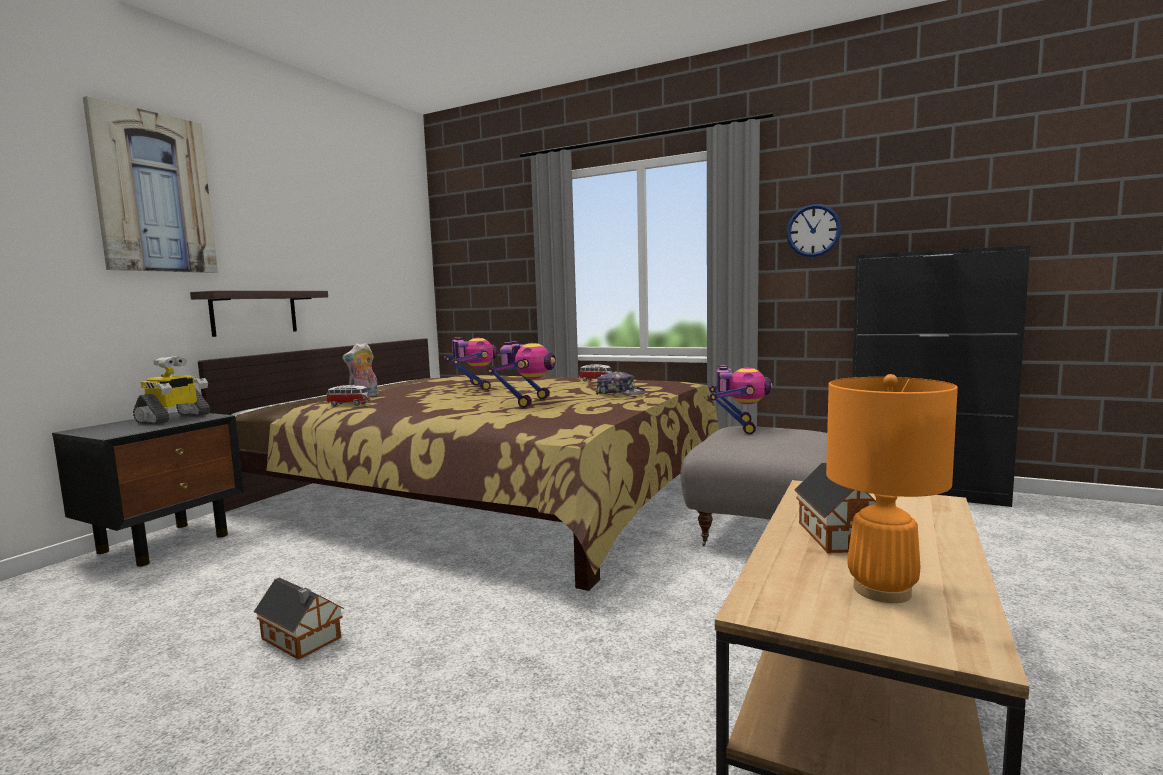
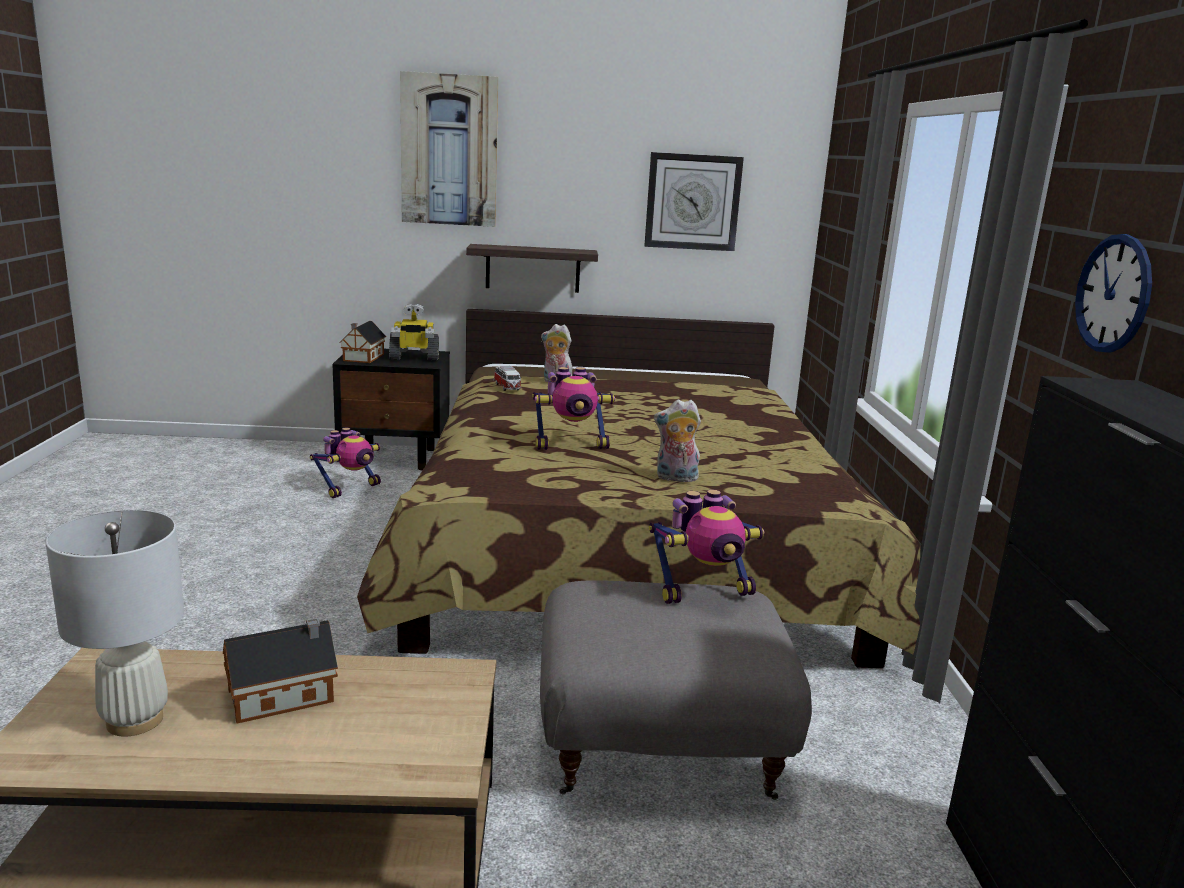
camera: 60 degrees right, 10 degrees up
toy house [254,578,344,660] -> toy house moved to [339,321,386,363]
toy robot [444,337,498,390] -> toy robot moved to [310,428,381,498]
toy car [579,364,612,381] -> none
cap [596,371,645,395] -> plush toy [654,400,701,482]
orange table lamp [826,374,958,603] -> white table lamp [45,510,184,737]
none -> wall clock [644,152,744,251]

